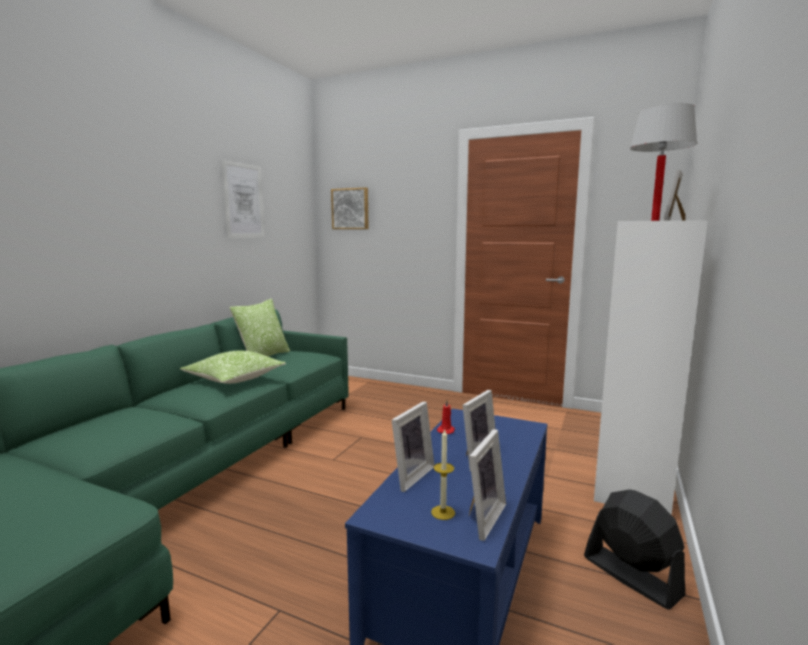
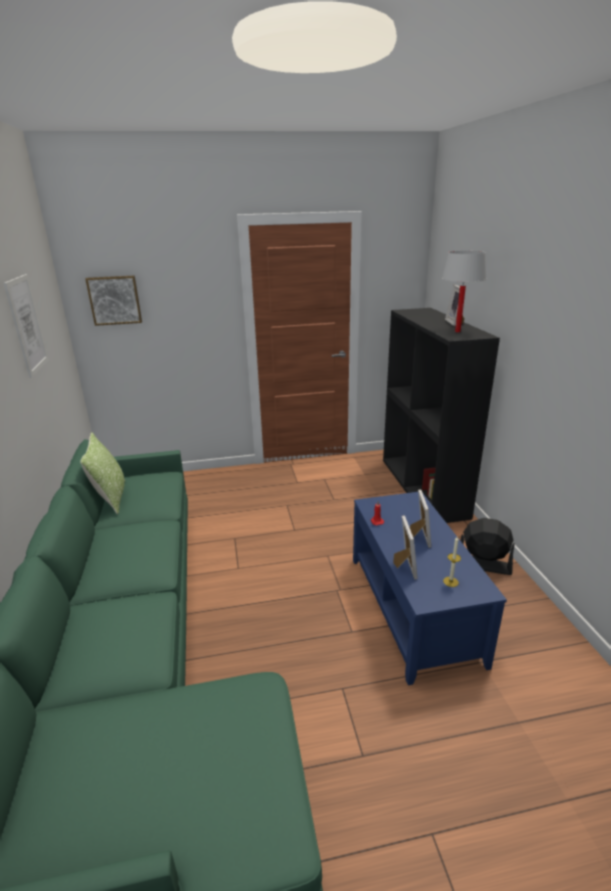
camera: 35 degrees left, 15 degrees up
pillow [180,351,286,384] -> none
picture frame [469,429,506,541] -> none
white bookcase [594,220,708,515] -> black bookcase [383,308,500,523]

